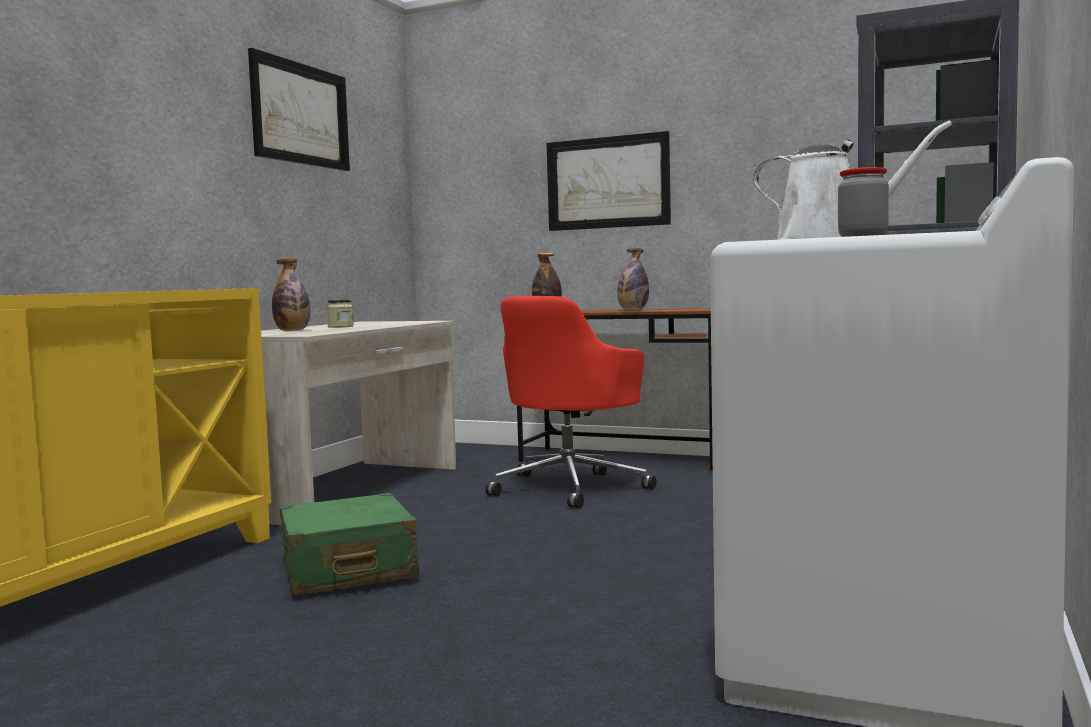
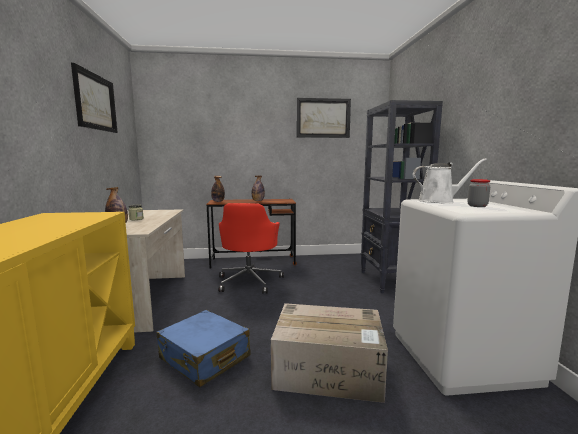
camera: 30 degrees left, 5 degrees up
green suitcase [277,493,419,596] -> blue suitcase [157,310,251,387]
picture [547,131,671,231] -> picture moved to [297,98,351,138]
none -> cardboard box [271,303,388,403]

